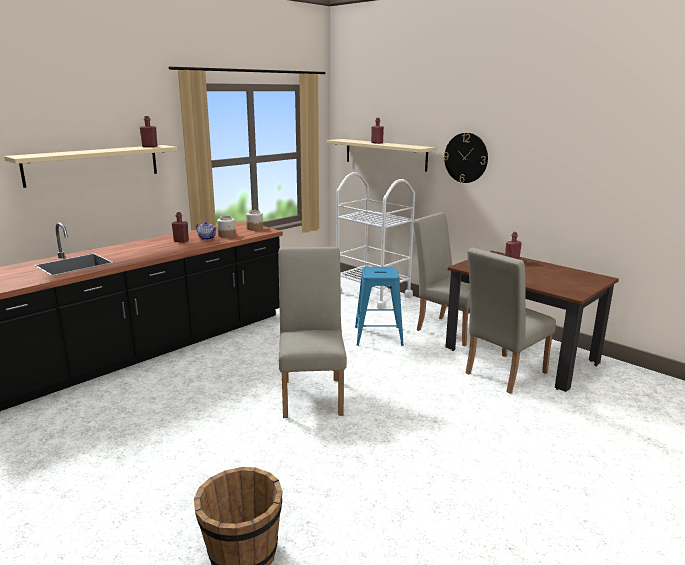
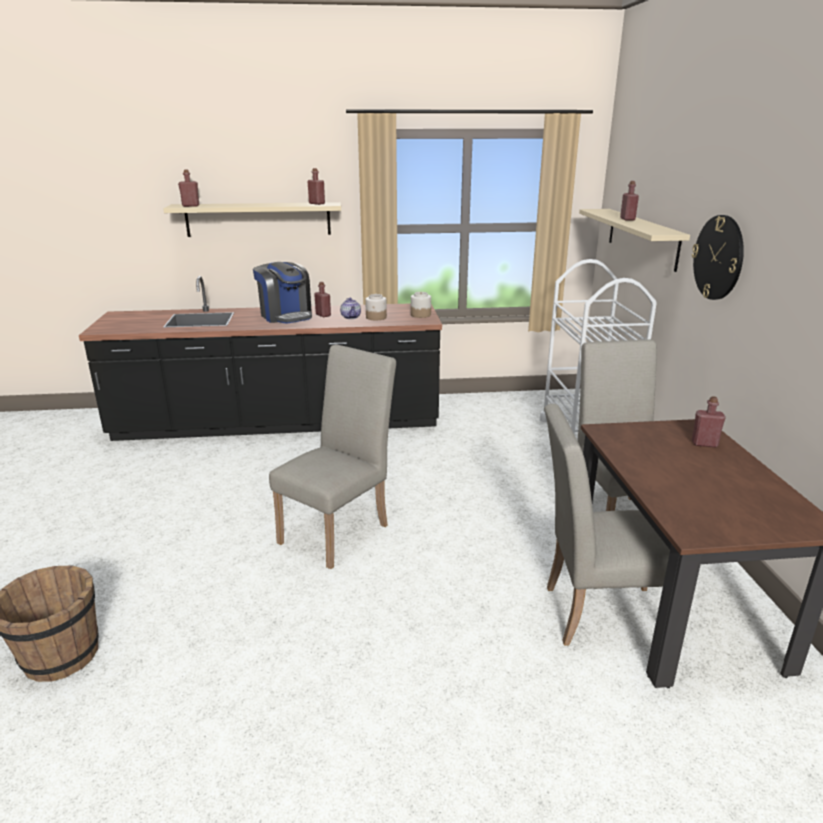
camera: 40 degrees right, 5 degrees up
blue stool [355,267,404,346] -> none
none -> red bottle [178,169,199,207]
none -> coffee machine [253,262,312,324]

